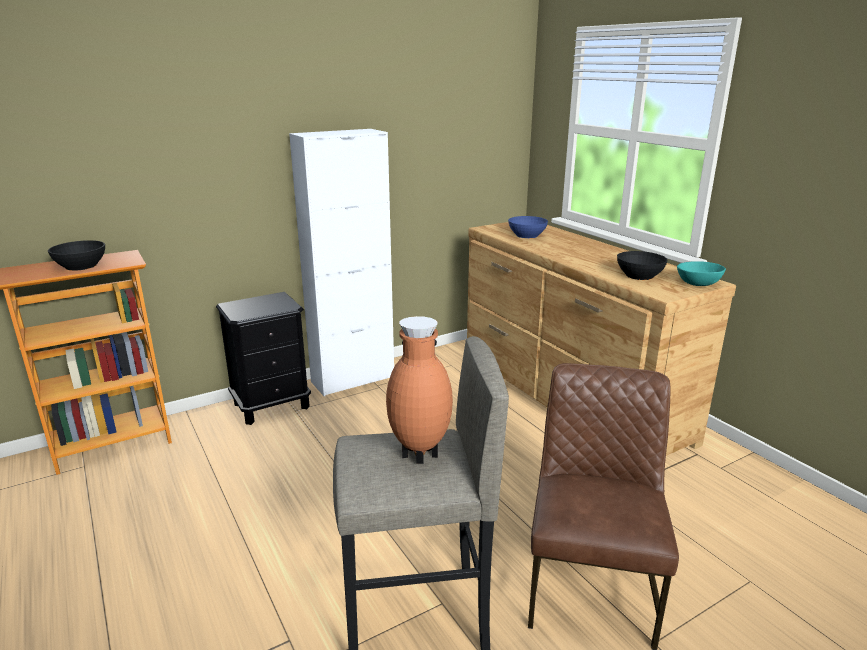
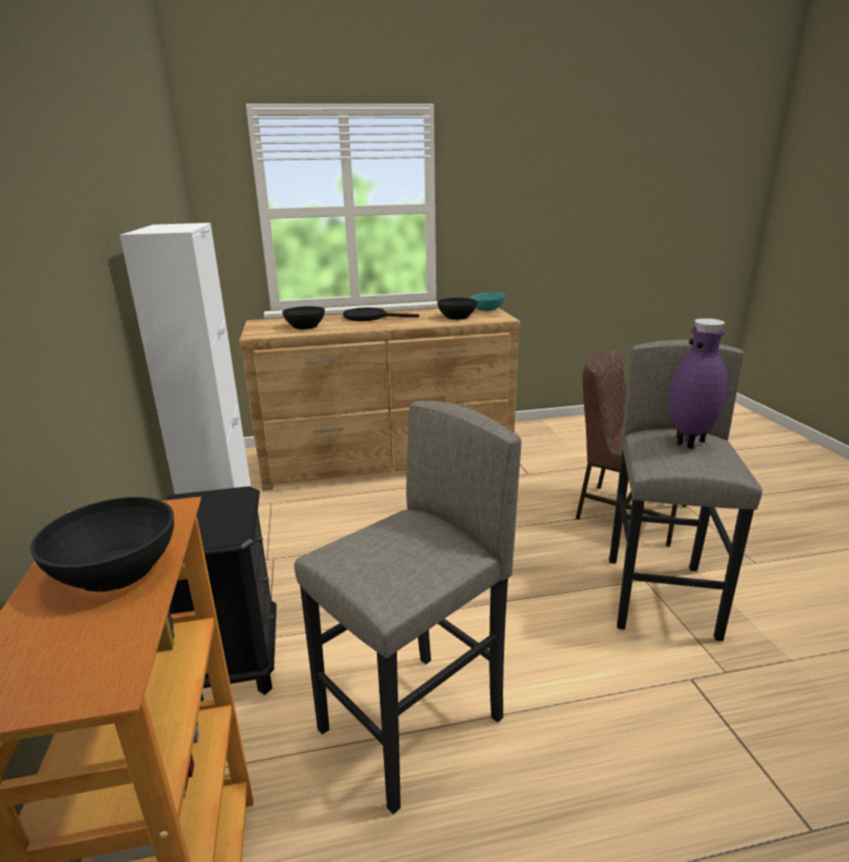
camera: 70 degrees left, 0 degrees up
brown vase [386,316,453,464] -> purple vase [669,318,727,449]
blue bowl [508,216,548,238] -> black bowl [282,306,325,329]
none -> grey stool [294,401,522,814]
none -> black frying pan [343,308,419,321]

